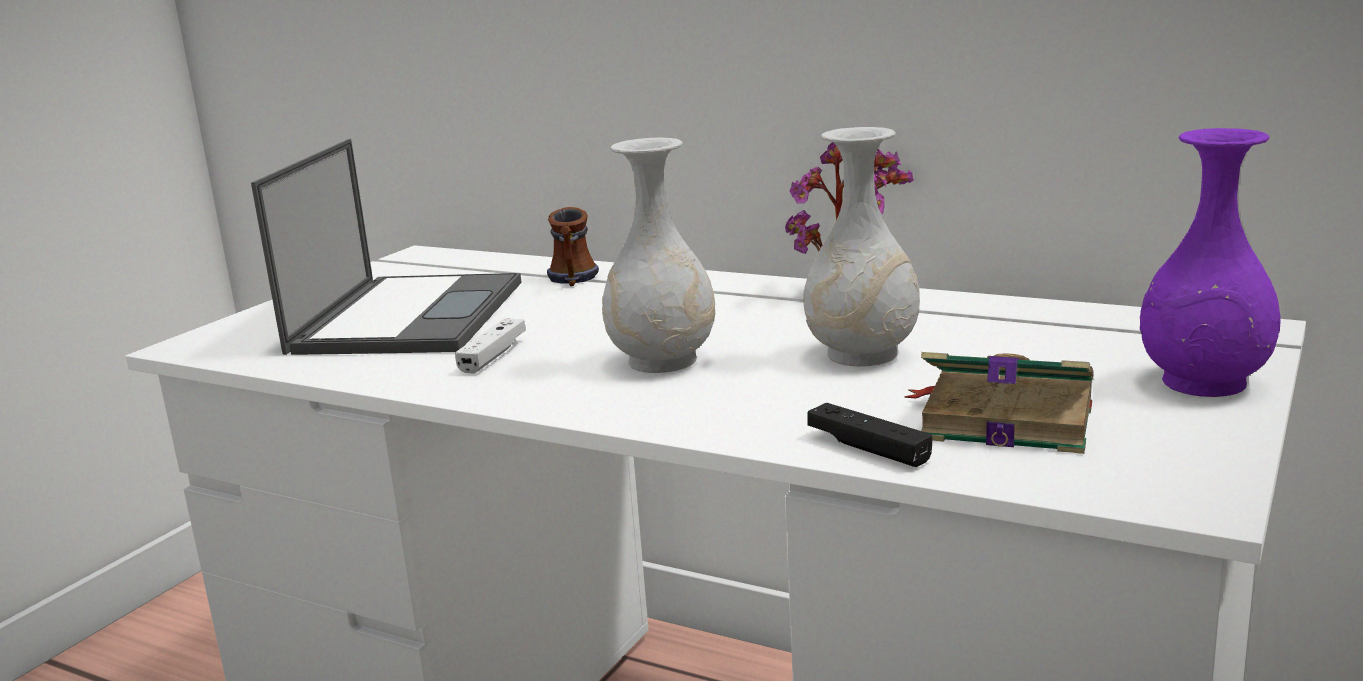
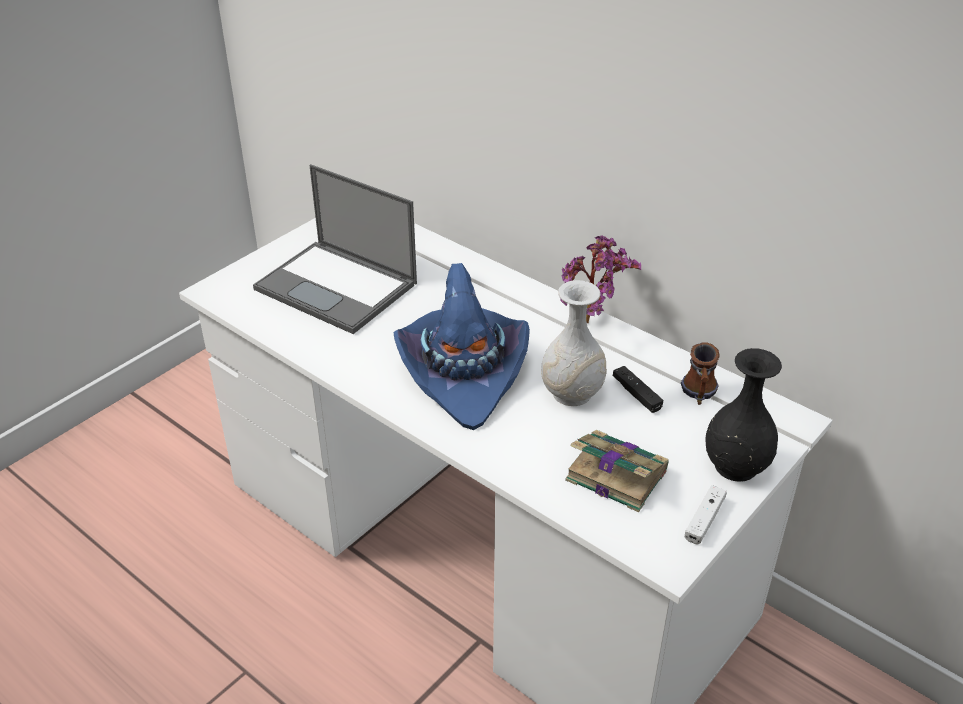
camera: 10 degrees right, 20 degrees up
laptop [251,139,521,355] -> laptop turned 105 degrees clockwise [253,164,417,334]
white game controller [455,318,526,374] -> white game controller moved to [685,485,727,545]
mug [547,207,599,286] -> mug moved to [681,342,720,405]
white vase [602,138,715,373] -> blue hat [393,263,530,430]
black game controller [807,403,932,467] -> black game controller moved to [613,366,663,413]
purple vase [1140,128,1281,397] -> black vase [706,348,782,482]

